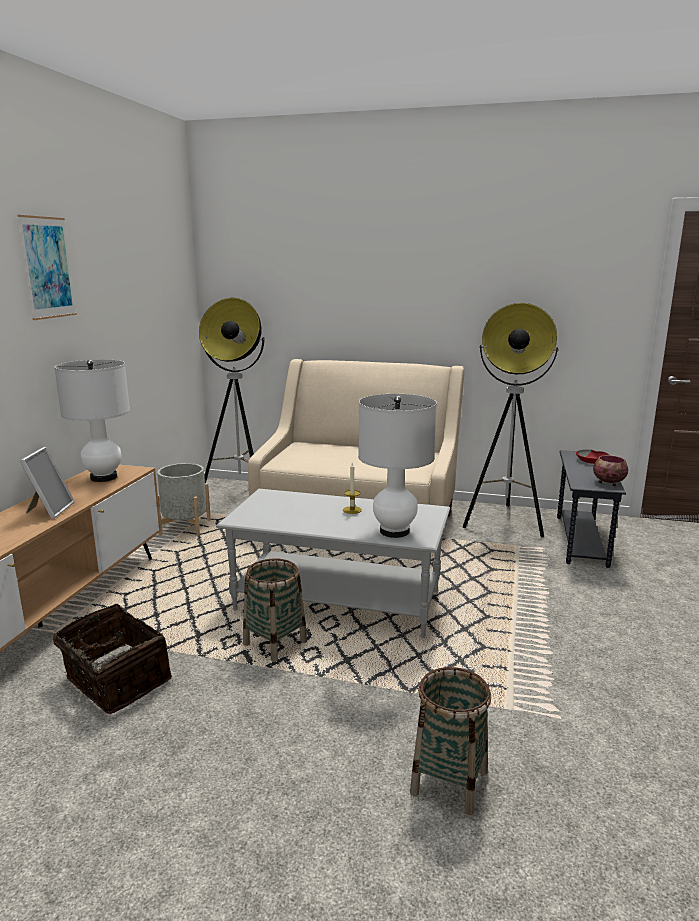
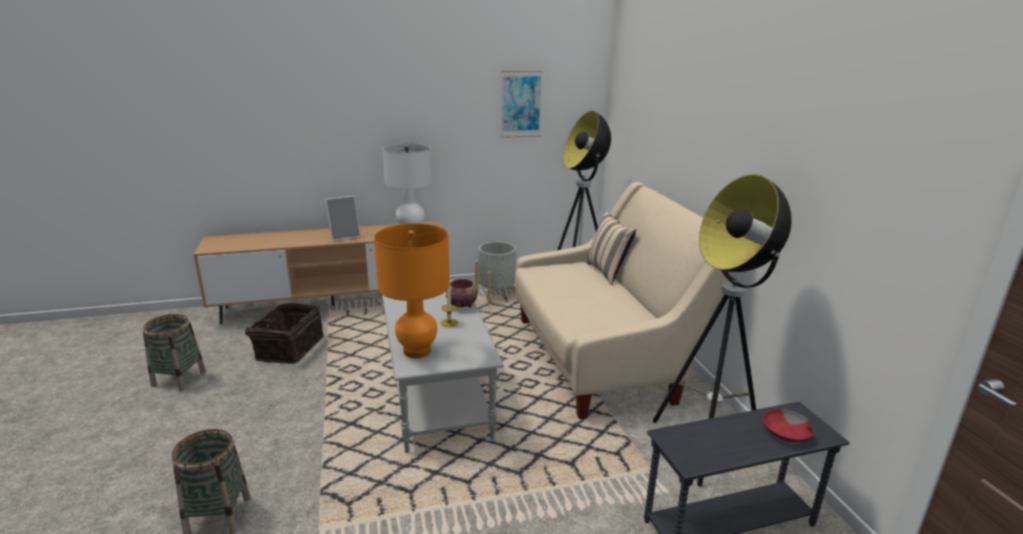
camera: 60 degrees right, 5 degrees up
picture [17,215,77,320] -> picture moved to [501,71,543,138]
basket [243,558,307,662] -> basket moved to [143,314,206,391]
white table lamp [358,394,437,538] -> orange table lamp [374,224,450,358]
bowl [593,455,628,486] -> bowl moved to [446,279,478,307]
none -> beige pillow [585,212,636,285]

